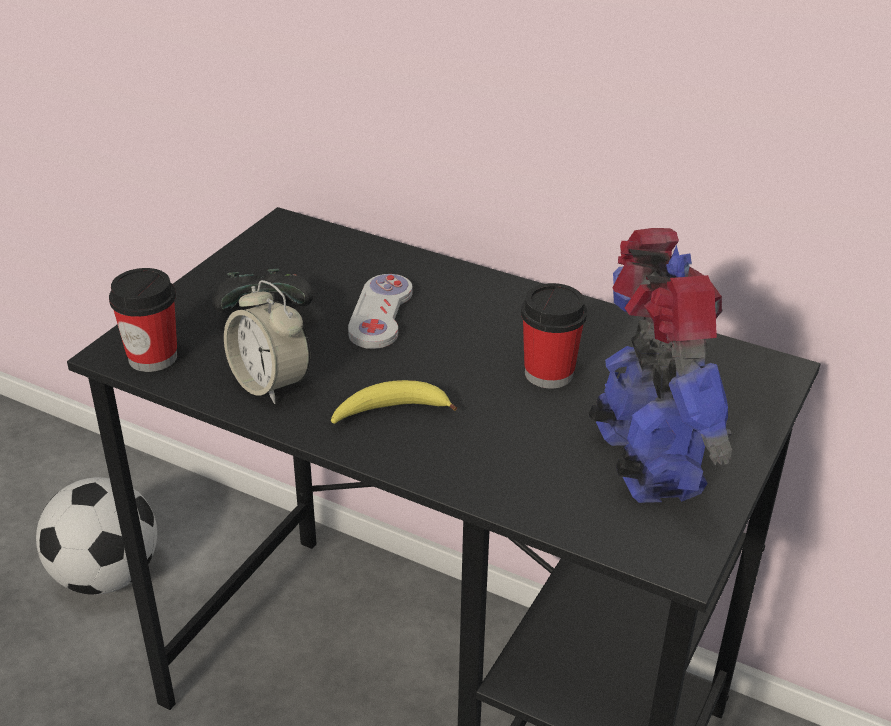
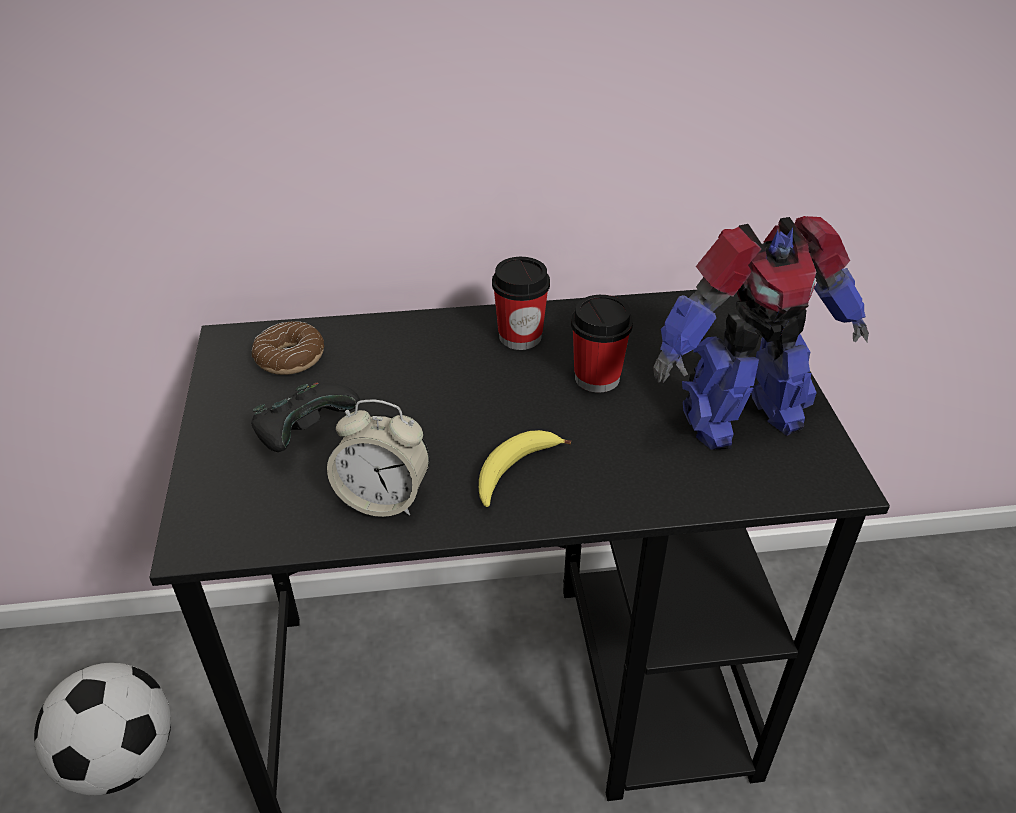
camera: 35 degrees left, 5 degrees up
cup [109,268,177,372] -> cup moved to [492,257,550,350]
white game controller [348,274,412,349] -> none
toy robot [589,228,732,503] -> toy robot turned 120 degrees clockwise [653,216,869,450]
none -> donut [252,321,324,375]

